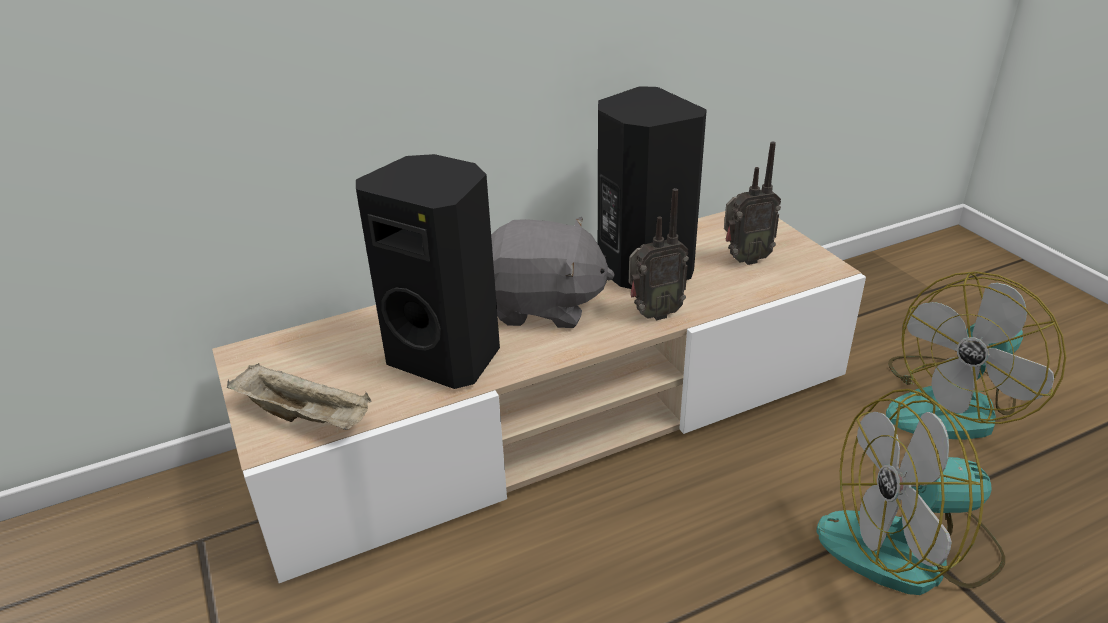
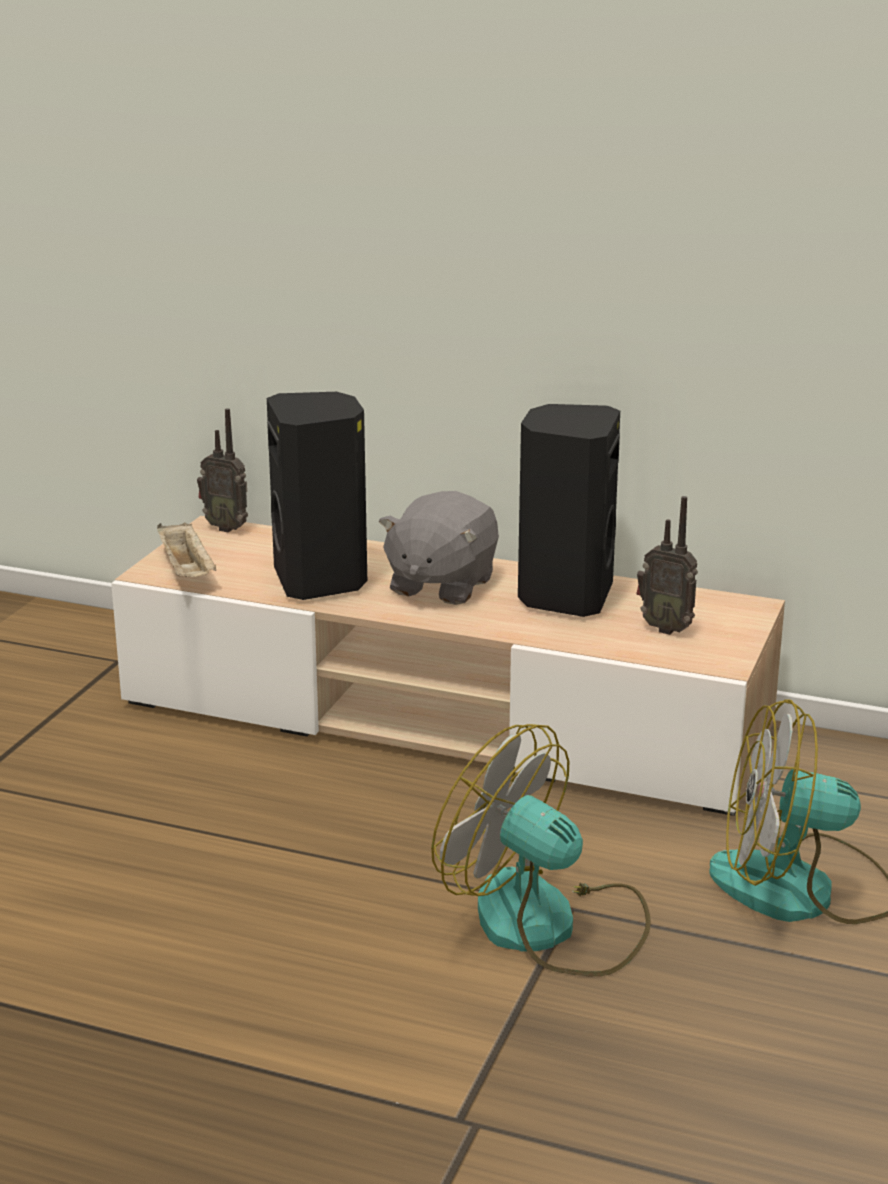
camera: 45 degrees right, 10 degrees down
grey plush toy [491,217,615,328] -> grey plush toy turned 60 degrees clockwise [379,491,499,605]
radio [629,188,689,320] -> radio moved to [197,408,248,532]

